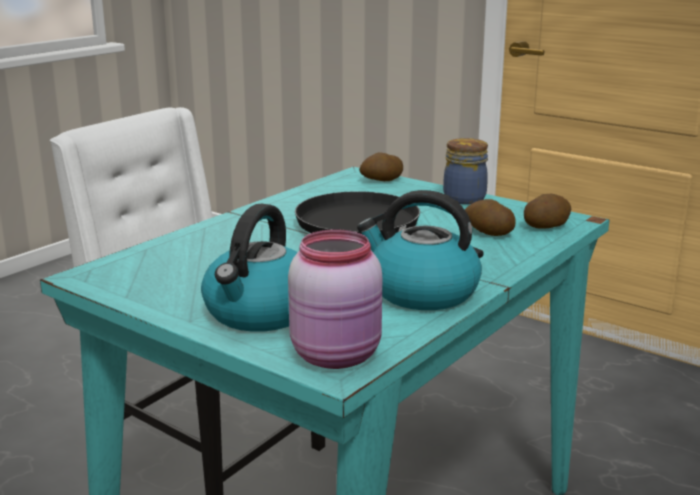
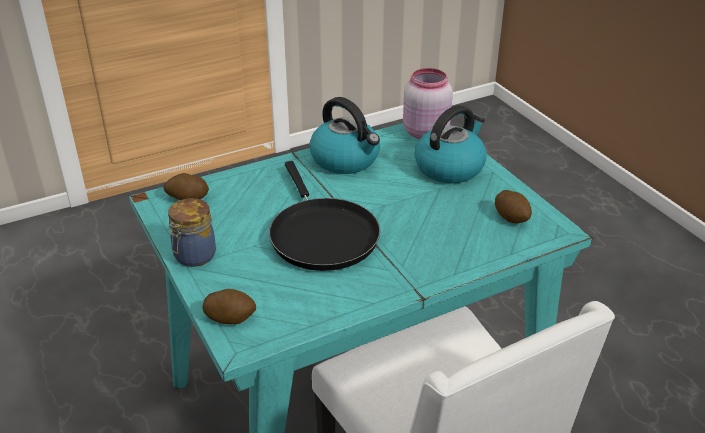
camera: 155 degrees left, 15 degrees up
potato [465,199,516,236] -> potato moved to [495,190,532,223]

